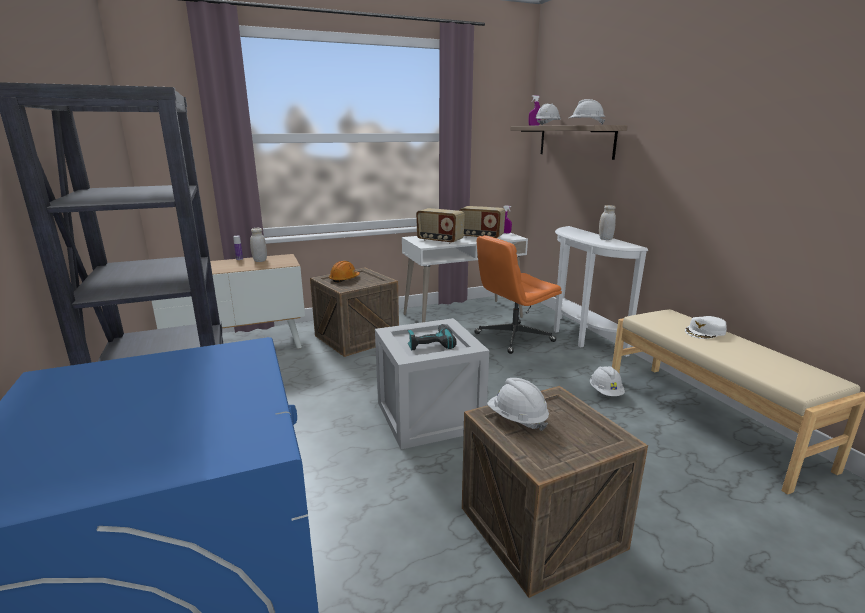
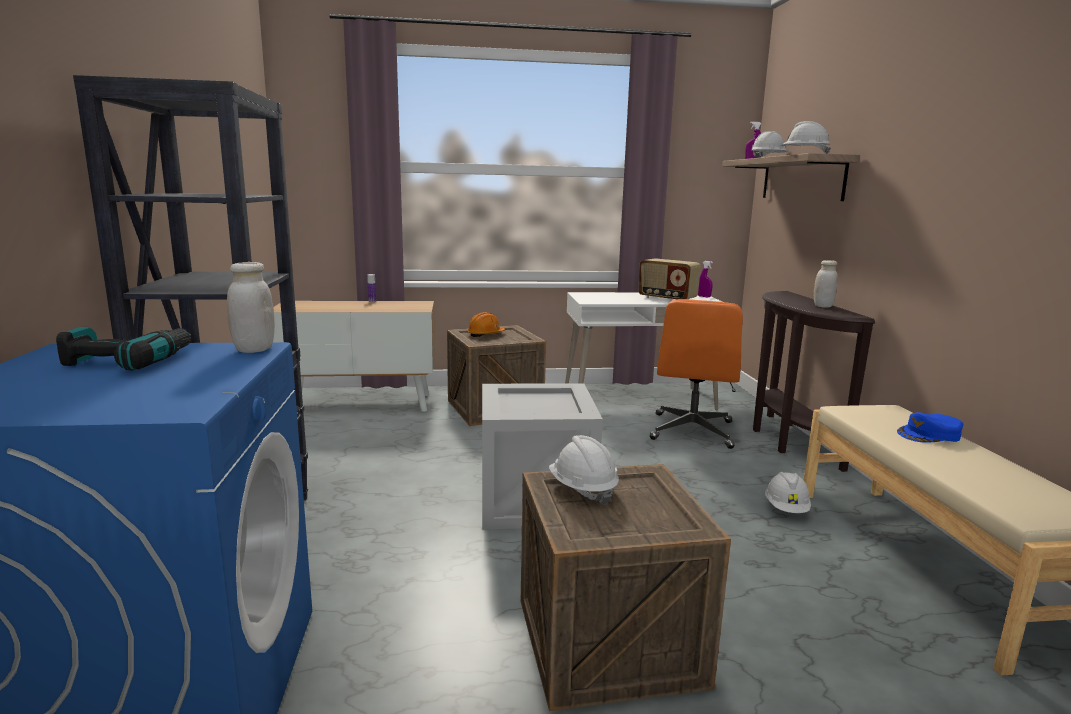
camera: 15 degrees right, 5 degrees down
white jar [250,228,267,262] -> white jar moved to [227,262,275,353]
power drill [408,324,457,351] -> power drill moved to [56,327,191,371]
radio [416,208,465,244] -> none
orange office chair [474,235,562,354] -> orange office chair turned 60 degrees counterclockwise [650,299,743,449]
white console table [554,226,649,357] -> brown console table [753,291,875,472]
white cap [685,316,727,339] -> blue cap [897,412,963,443]

